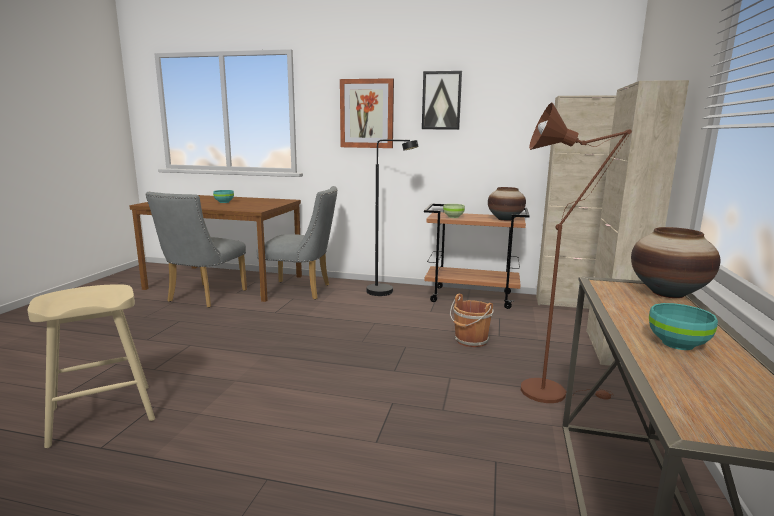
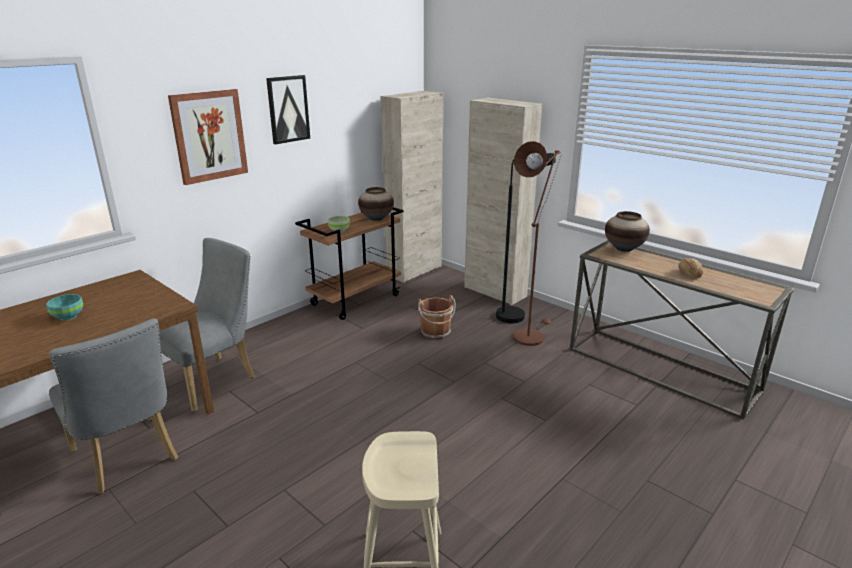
camera: 60 degrees left, 10 degrees up
black floor lamp [366,140,419,296] -> black floor lamp moved to [496,153,556,323]
turquoise bowl [649,303,718,350] -> bread [678,258,703,278]

